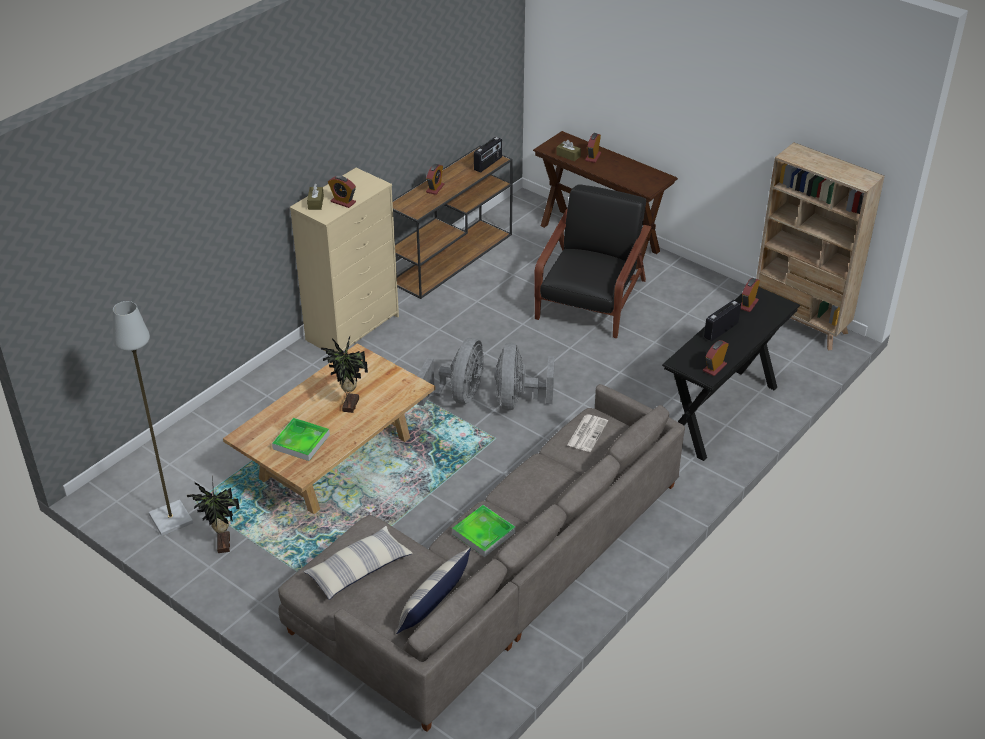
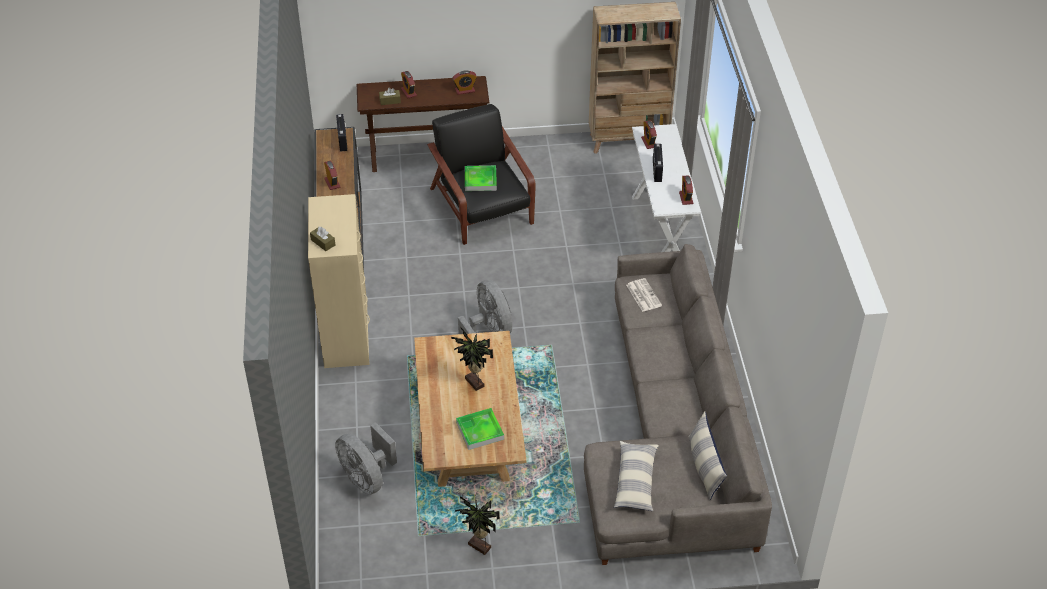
camera: 45 degrees left, 5 degrees up
grey floor lamp [113,301,193,536] -> none
alarm clock [328,176,356,208] -> alarm clock moved to [452,70,477,95]
tray [452,505,515,557] -> tray moved to [465,165,497,191]
grey fan [495,343,555,410] -> grey fan moved to [335,422,397,495]
black console table [662,287,800,461] -> white console table [632,124,701,252]

